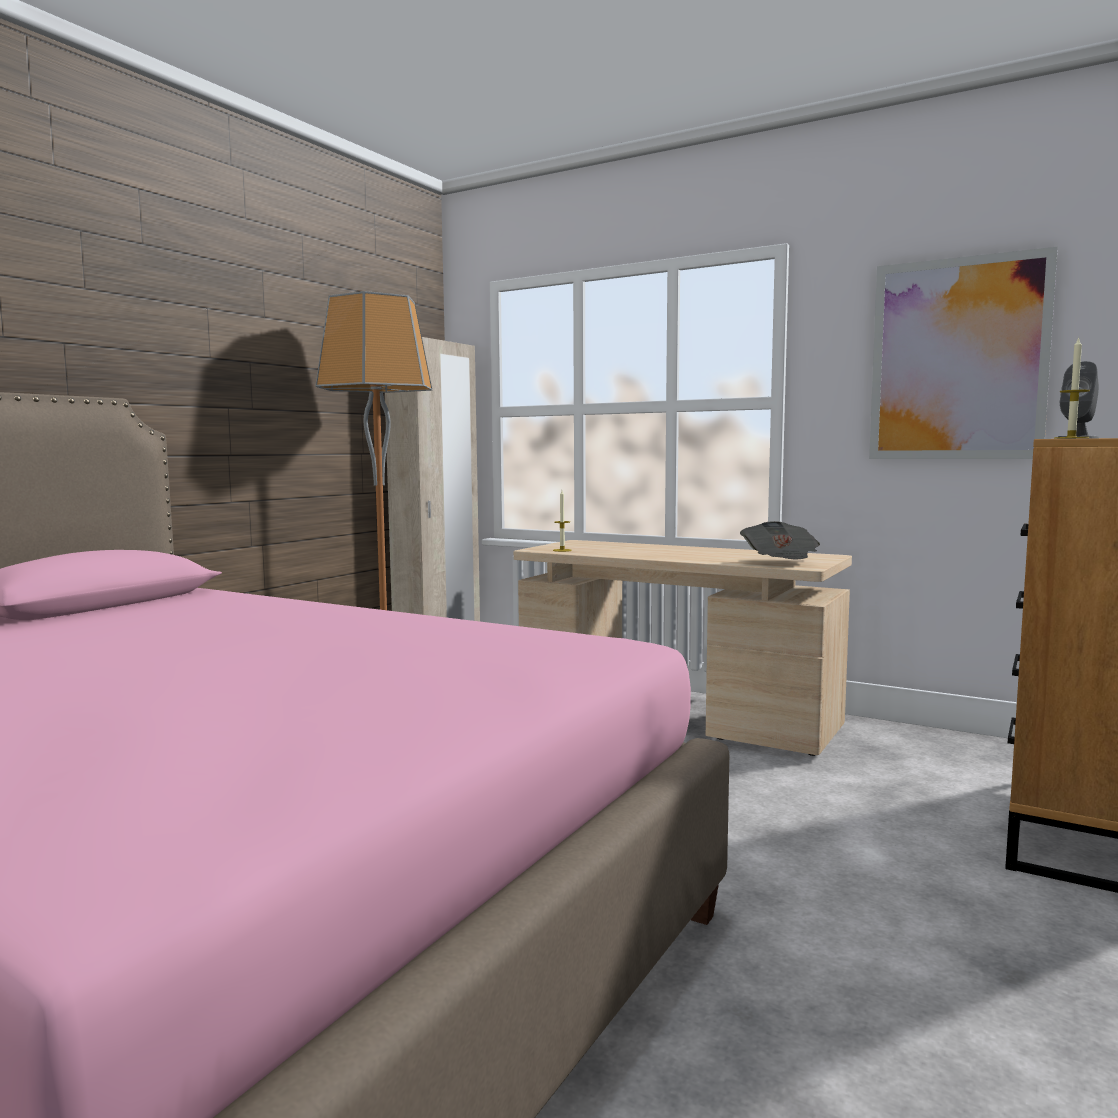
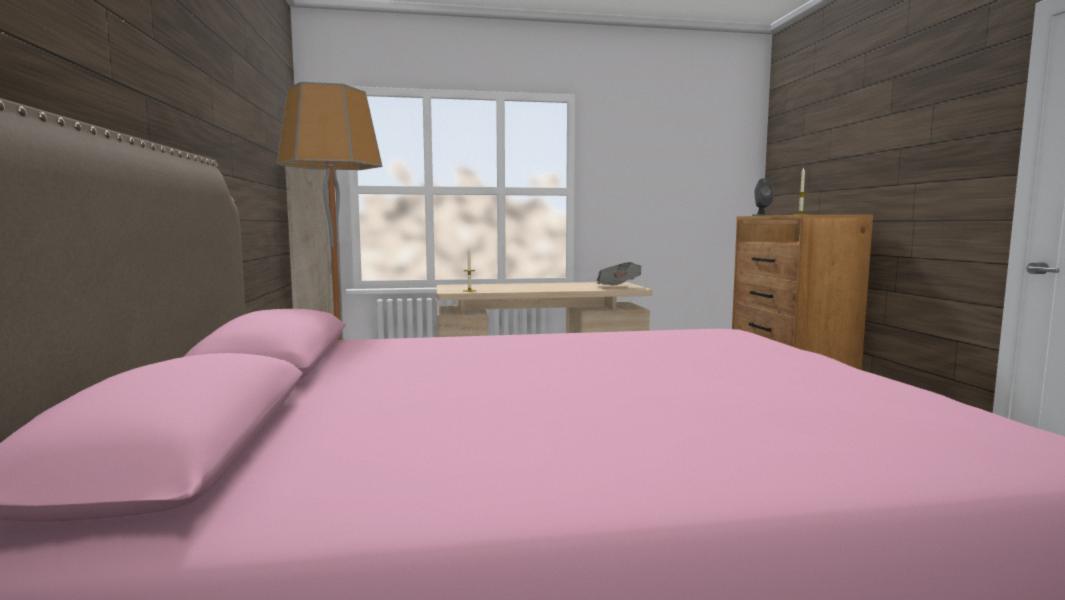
camera: 40 degrees left, 0 degrees up
picture [869,247,1058,459] -> none

